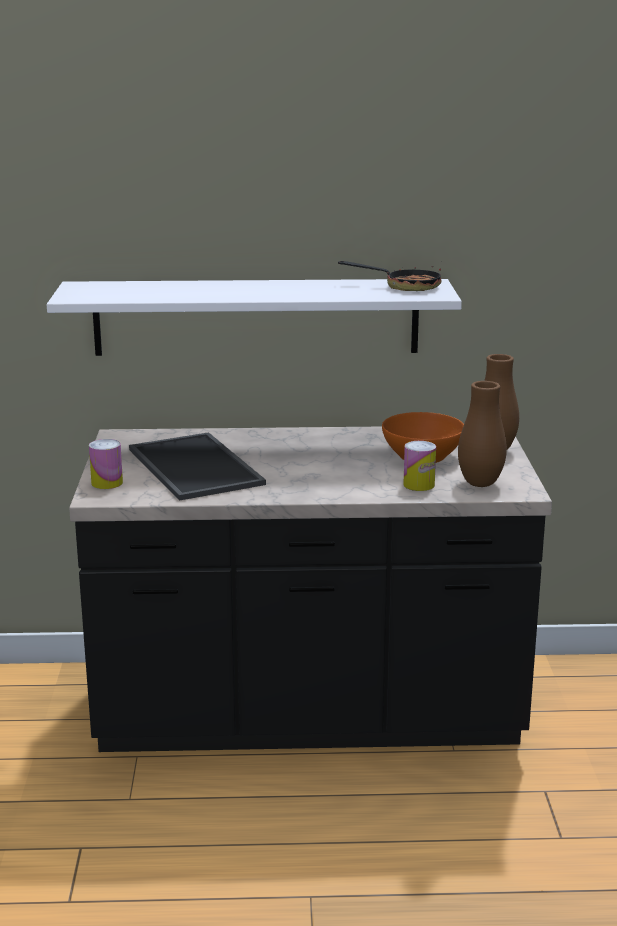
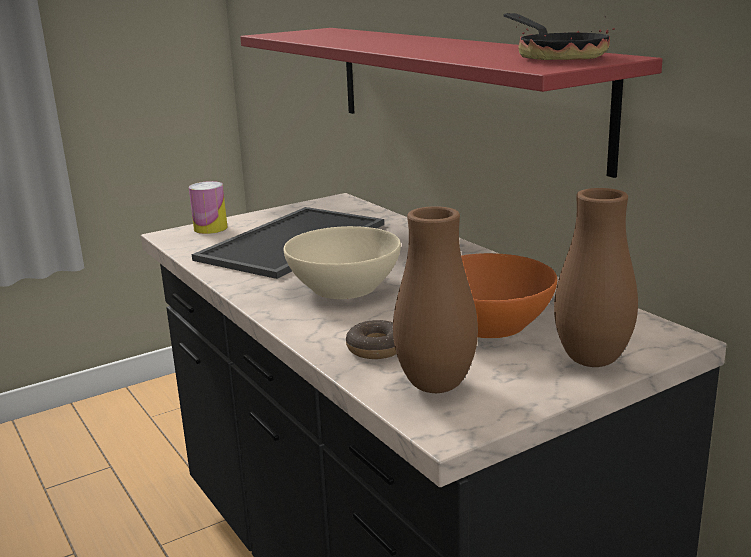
camera: 60 degrees right, 0 degrees up
white shelf [47,279,462,356] -> red shelf [240,28,663,178]
can [403,441,436,491] -> donut [346,320,397,359]
none -> beige bowl [283,226,401,299]

